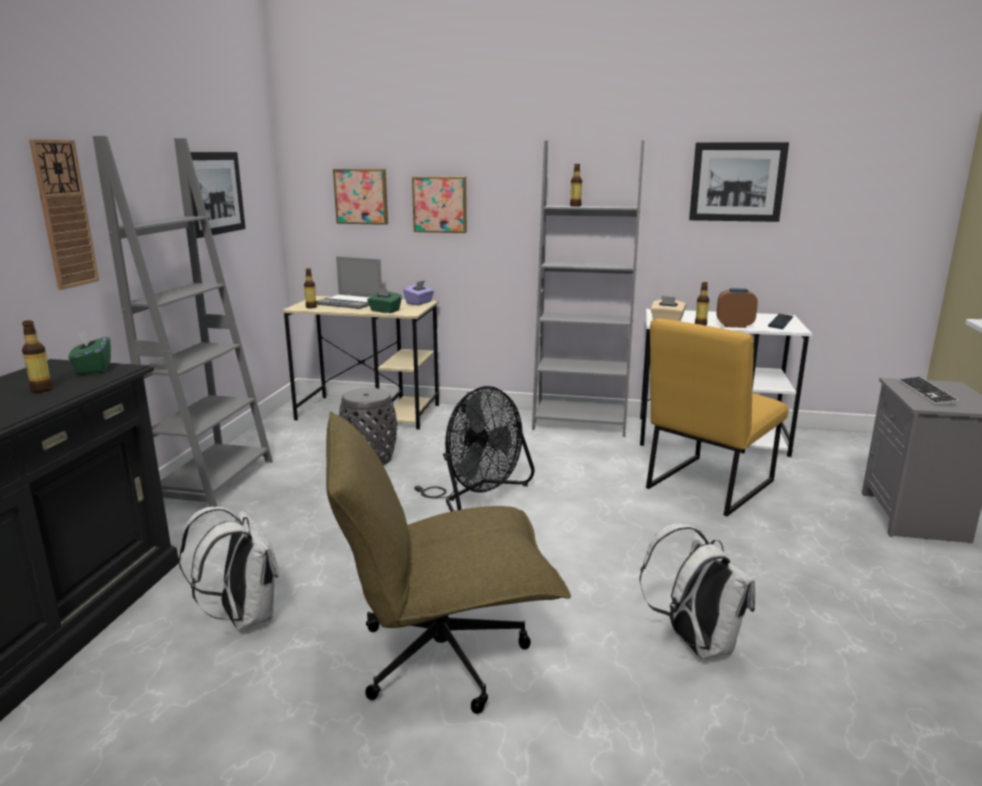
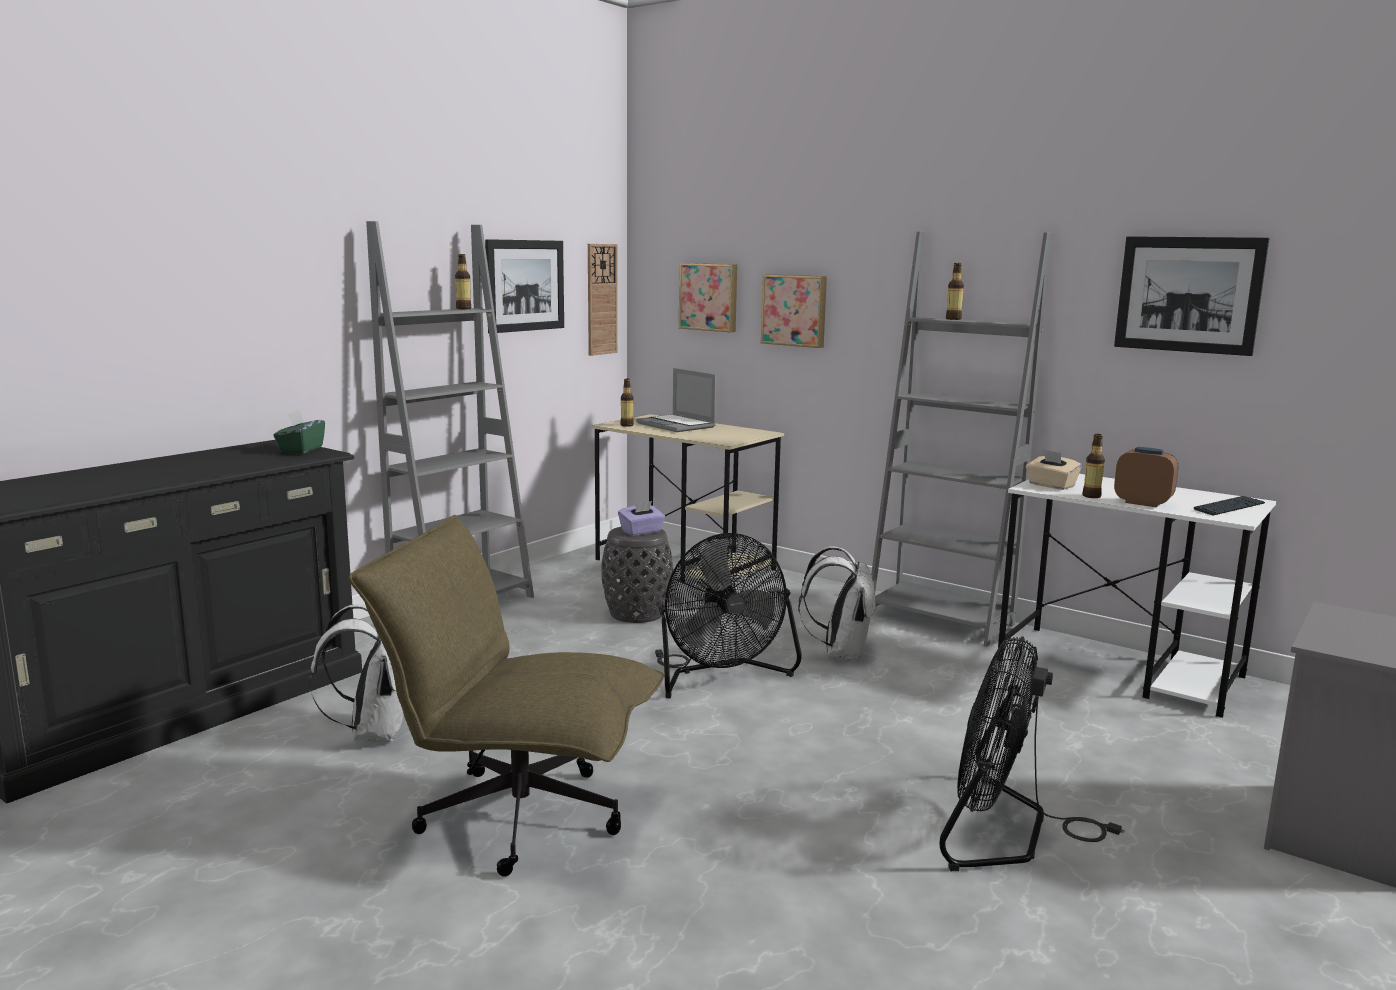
camera: 25 degrees right, 5 degrees down
bottle [22,320,53,393] -> bottle moved to [455,254,471,309]
wall clock [29,139,99,290] -> wall clock moved to [588,244,618,356]
green tissue box [367,288,402,313] -> none
purple tissue box [404,280,434,305] -> purple tissue box moved to [618,501,665,536]
white backpack [640,523,755,659] -> white backpack moved to [798,546,877,661]
yellow chair [646,319,789,516] -> none
keyboard [899,377,959,405] -> none
none -> black fan [940,636,1125,871]

